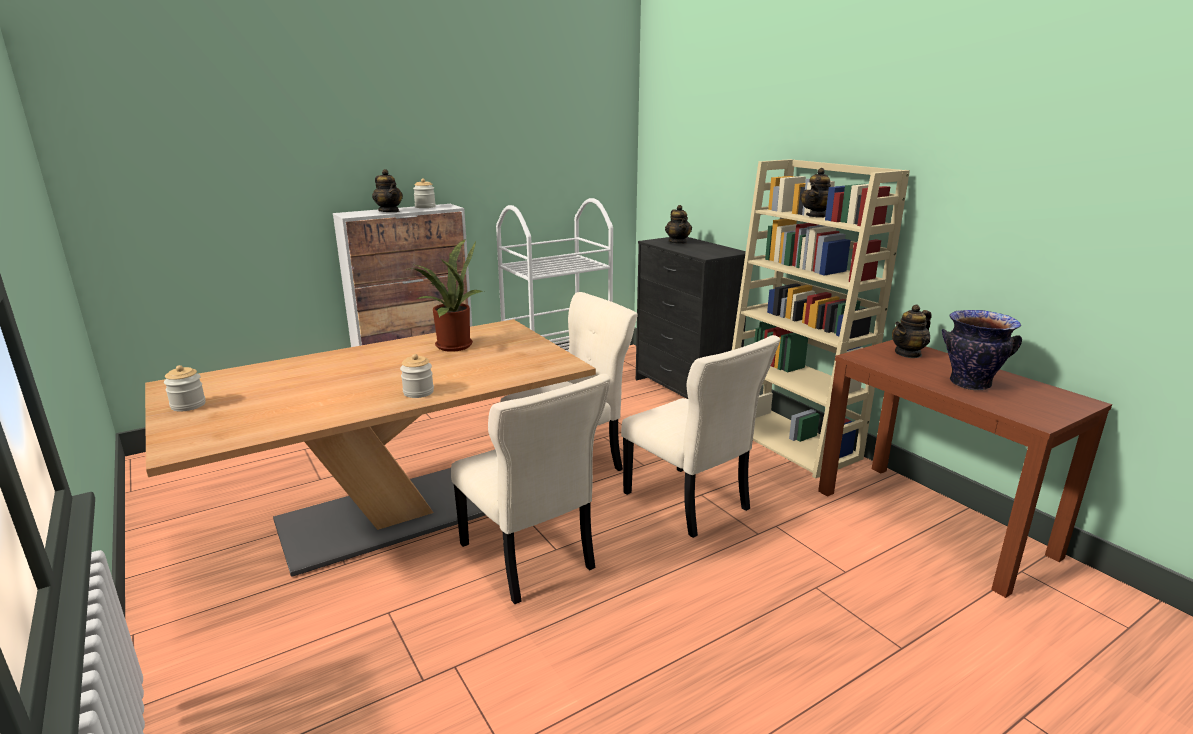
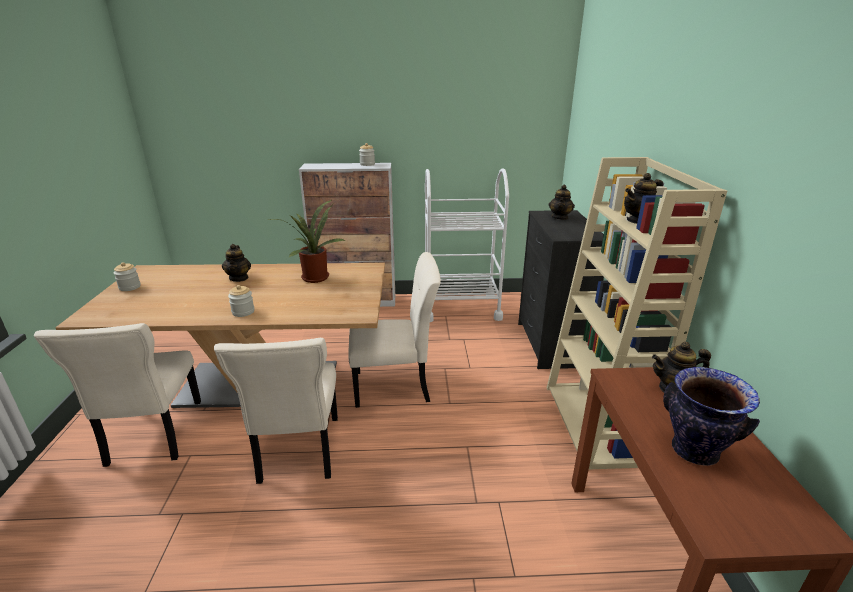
camera: 30 degrees right, 5 degrees up
teapot [372,169,403,212] -> teapot moved to [222,244,251,282]
beige chair [621,335,780,538] -> beige chair moved to [34,323,201,467]

